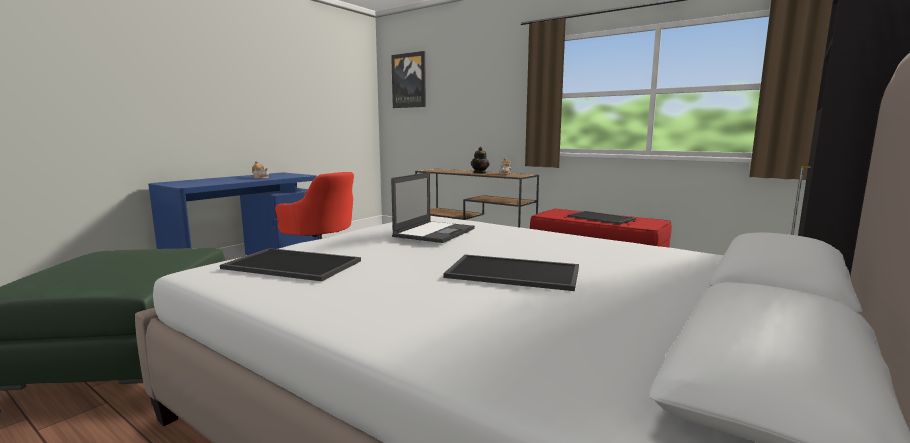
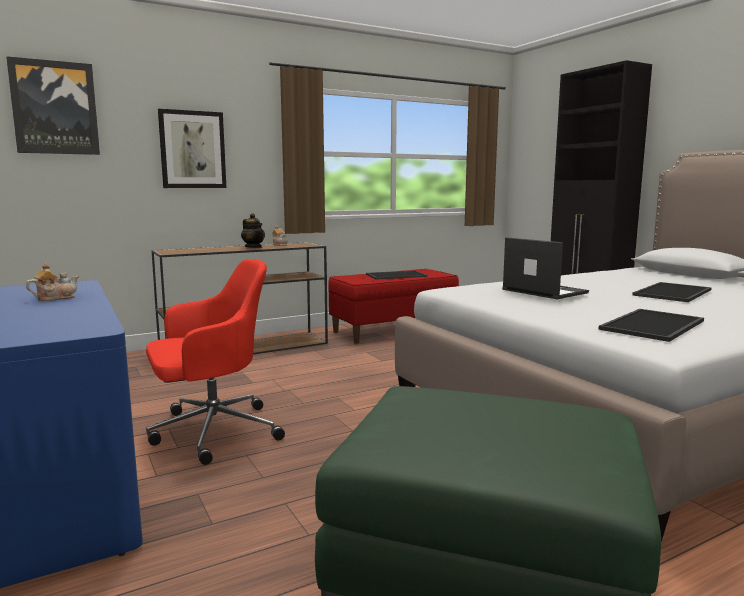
camera: 65 degrees left, 0 degrees up
none -> picture [158,109,226,188]

